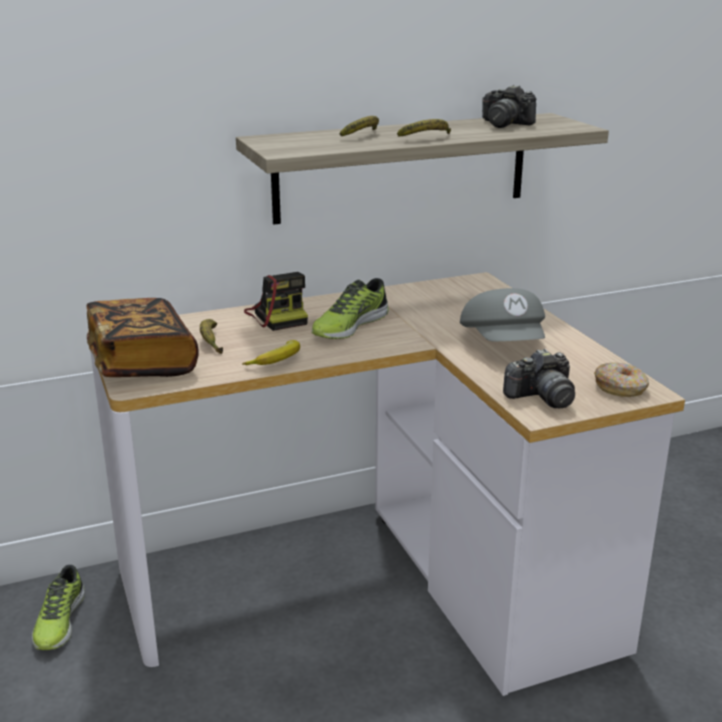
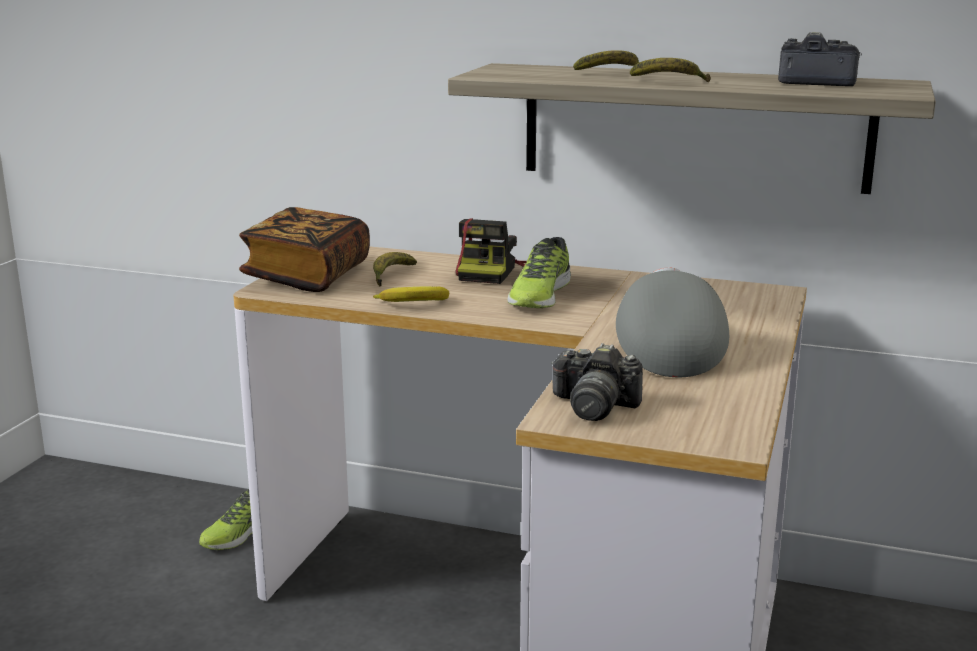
camera: 40 degrees right, 5 degrees down
shoe [312,278,389,339] -> shoe turned 60 degrees counterclockwise [507,237,571,308]
grey cap [460,288,545,341] -> grey cap turned 150 degrees clockwise [616,268,729,377]
camera [482,85,536,128] -> camera turned 120 degrees clockwise [778,32,862,86]
donut [594,363,649,397] -> none

